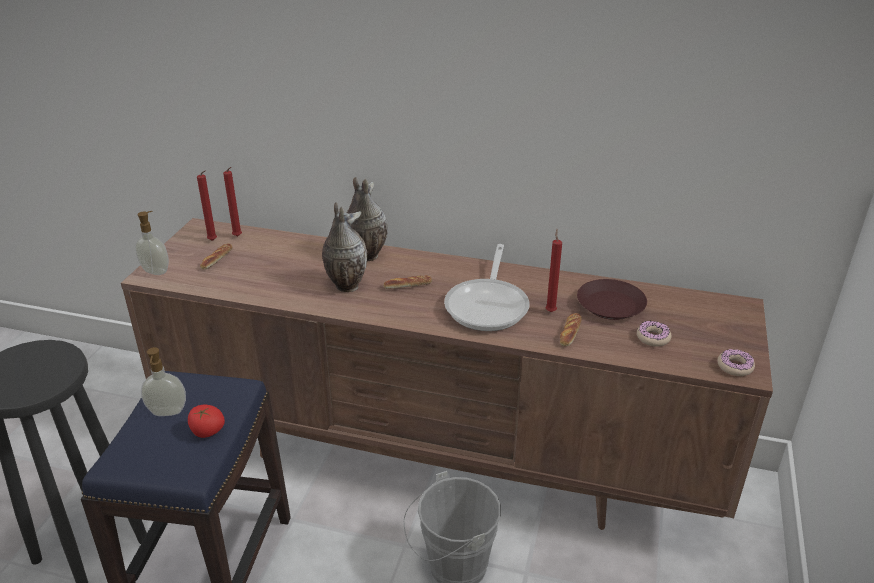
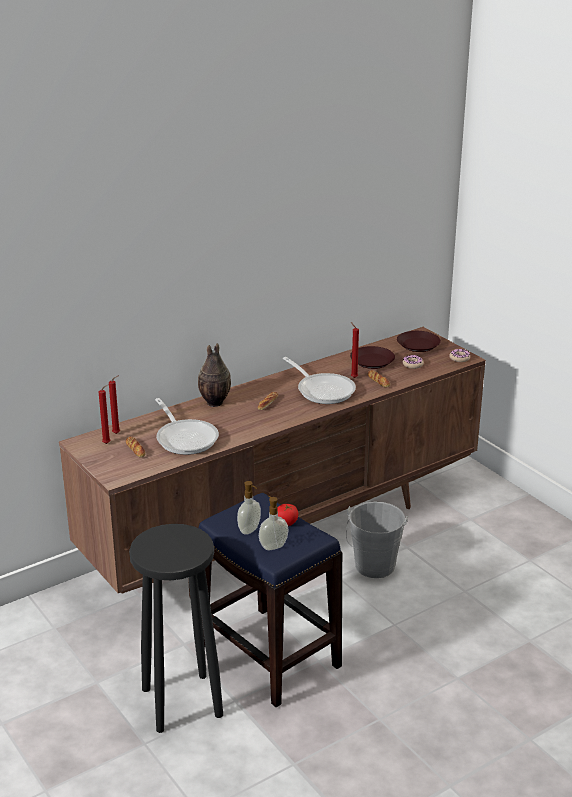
camera: 50 degrees left, 5 degrees down
soap dispenser [135,211,169,275] -> soap dispenser moved to [259,496,289,550]
vase [322,202,367,292] -> none
none -> frying pan [155,398,219,455]
none -> brown plate [397,331,441,352]

